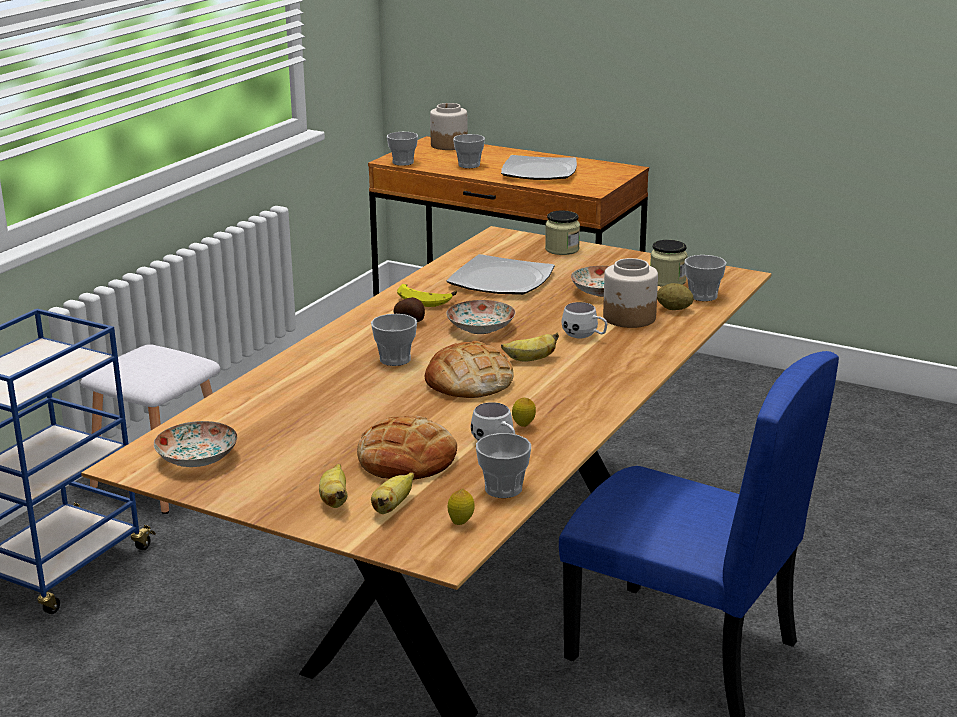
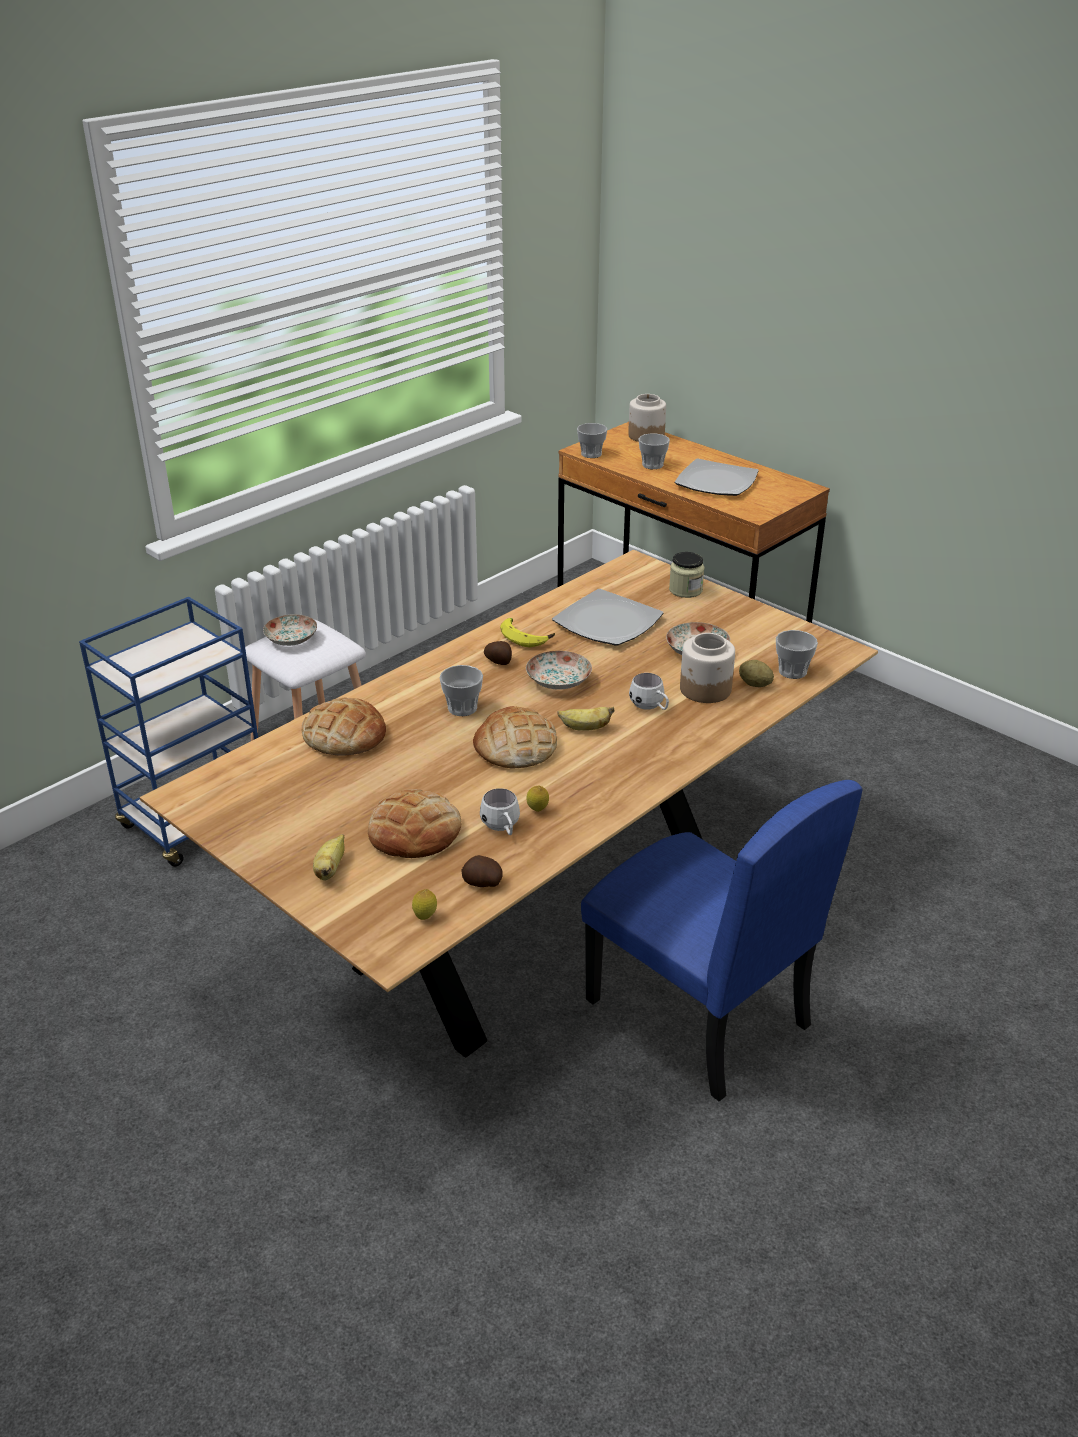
camera: 15 degrees right, 10 degrees up
plate [154,421,237,467] -> plate moved to [263,614,317,646]
banana [371,472,414,514] -> none
cup [476,433,531,498] -> potato [461,855,503,887]
jar [650,240,688,287] -> none
none -> bread [302,698,386,756]

